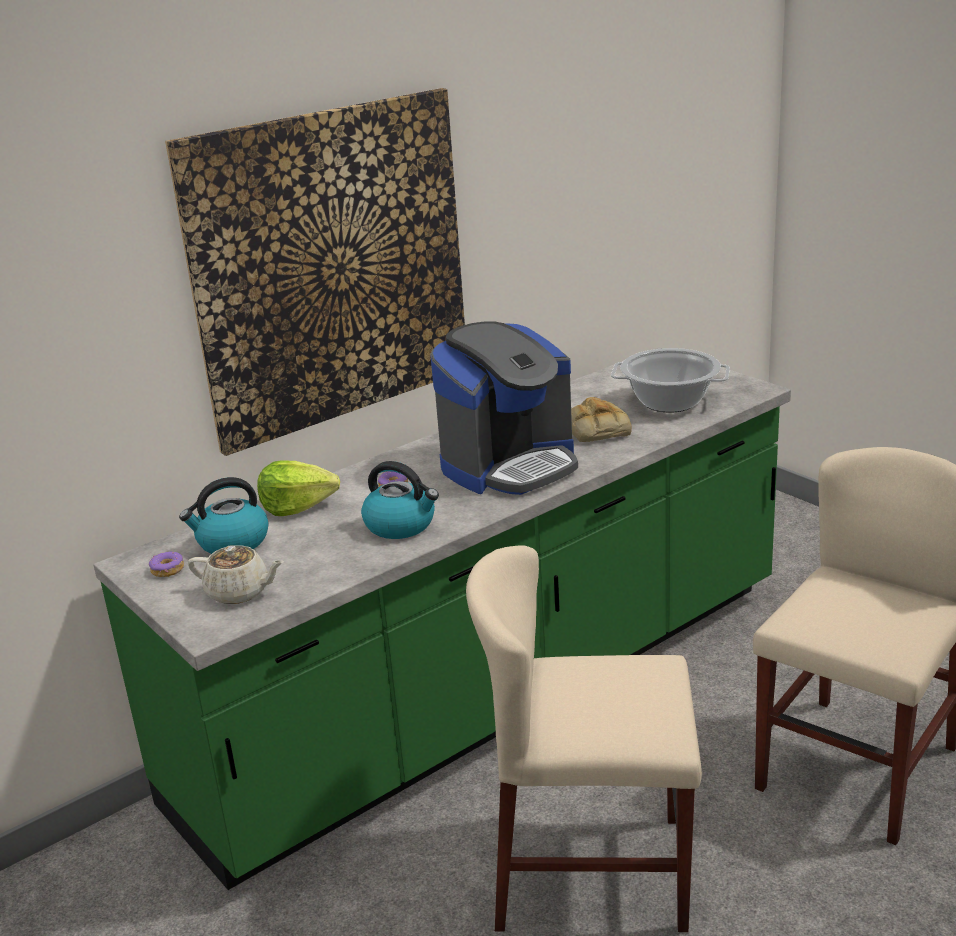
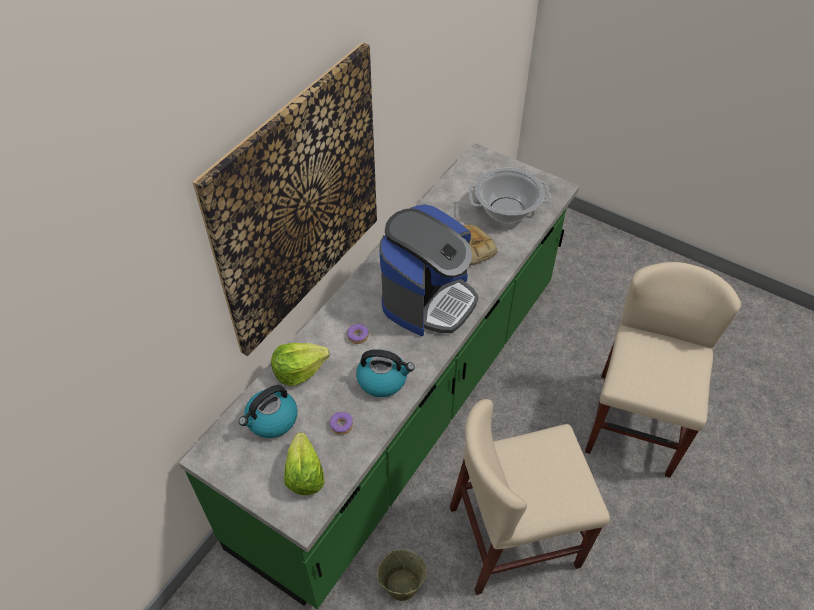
camera: 20 degrees left, 25 degrees up
donut [149,552,184,577] -> donut moved to [329,412,353,435]
beige teapot [188,545,284,604] -> lettuce [284,433,324,495]
none -> beige bucket [377,549,427,601]

